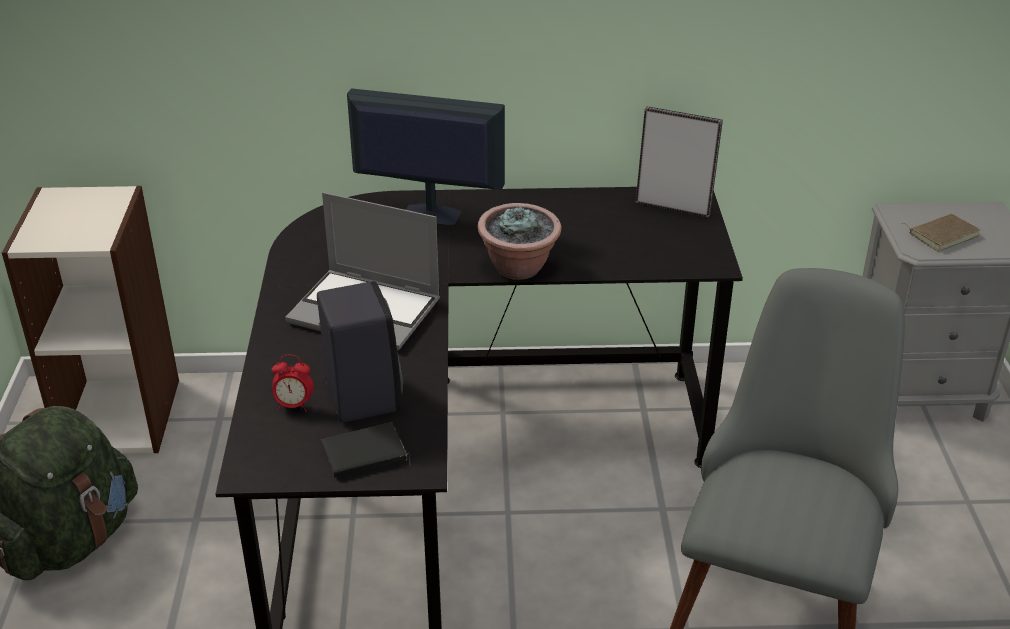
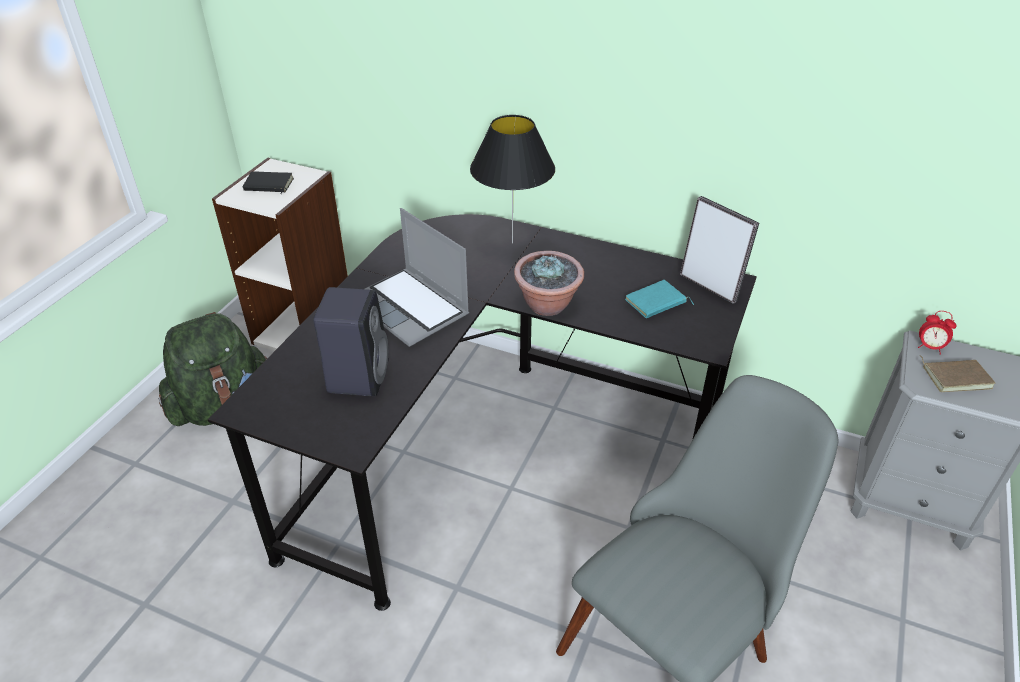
camera: 25 degrees right, 5 degrees up
alarm clock [272,354,314,412] -> alarm clock moved to [918,311,957,355]
black book [321,422,412,478] -> black book moved to [243,171,294,194]
monitor [347,88,505,225] -> black table lamp [470,115,555,244]
none -> turquoise book [625,280,694,318]

